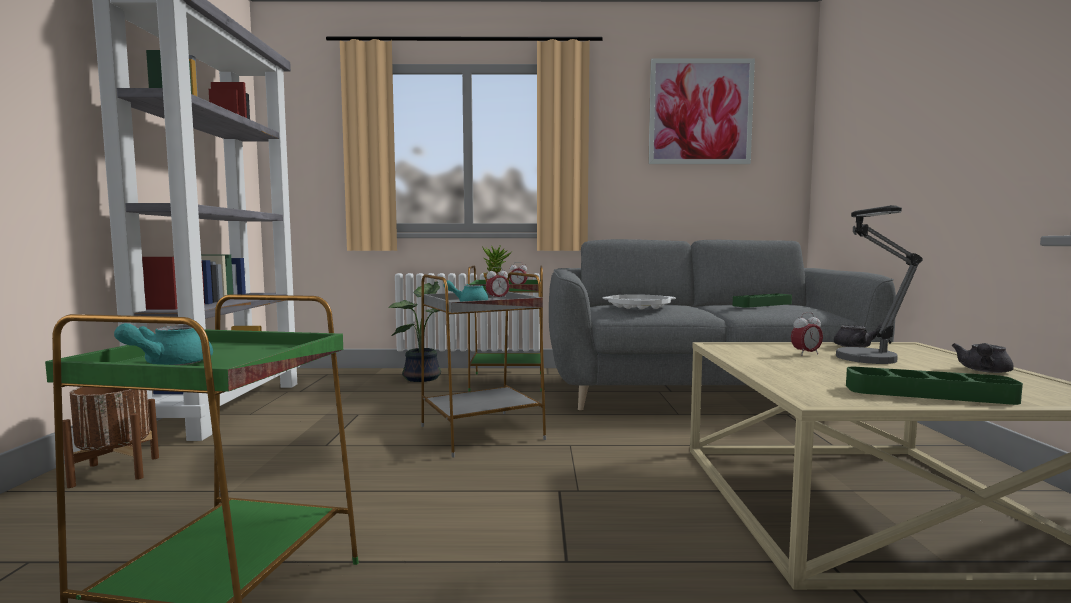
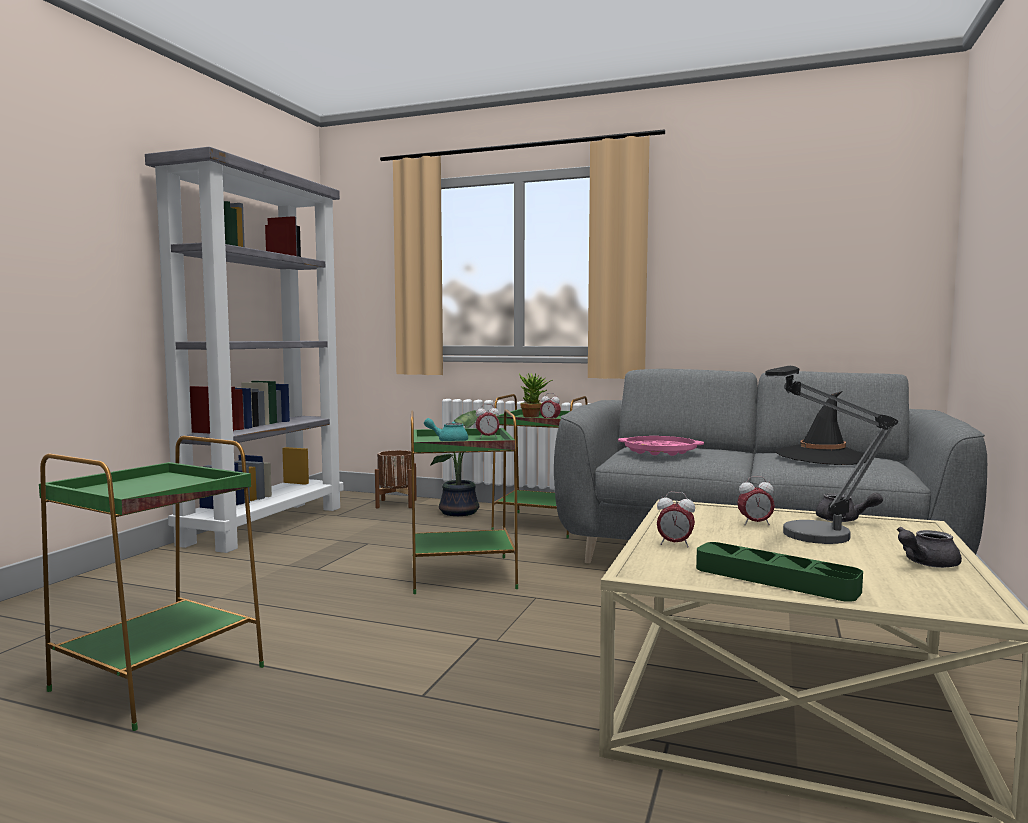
camera: 20 degrees right, 0 degrees up
brown planter [63,387,159,488] -> brown planter moved to [375,450,417,508]
turquoise teapot [114,323,213,365] -> none
grey side table [421,272,546,457] -> green side table [411,409,518,594]
white tray [602,294,676,309] -> pink tray [618,436,704,456]
picture [649,58,755,164] -> none
green tray [732,294,792,308] -> black hat [776,391,869,465]
none -> alarm clock [657,492,695,547]

